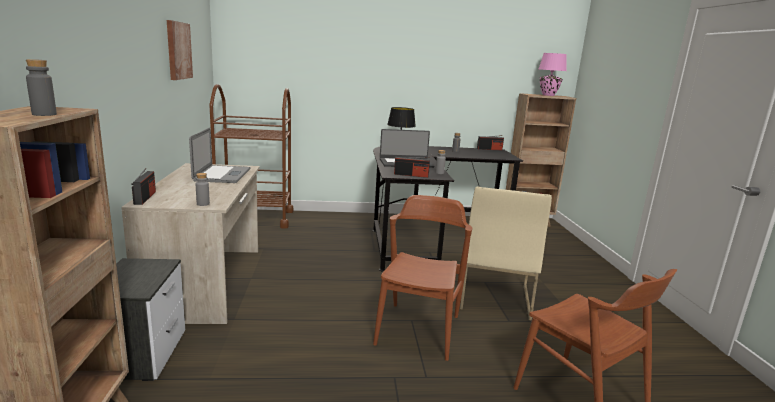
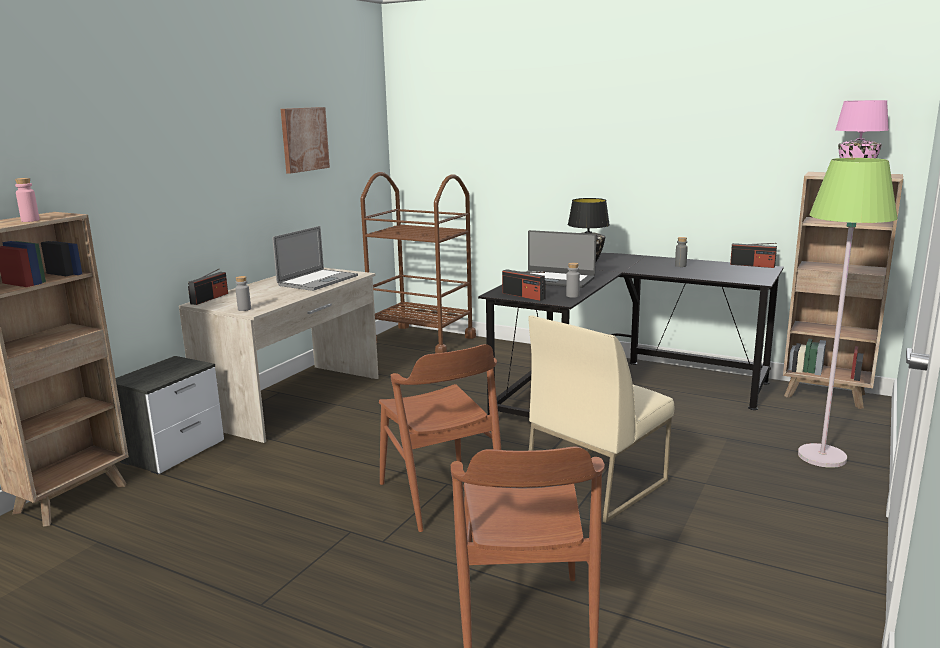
camera: 35 degrees right, 0 degrees up
grey bottle [26,59,57,116] -> pink bottle [15,178,40,222]
brown chair [373,195,472,361] -> brown chair turned 105 degrees clockwise [379,344,501,532]
none -> green floor lamp [798,158,898,468]

